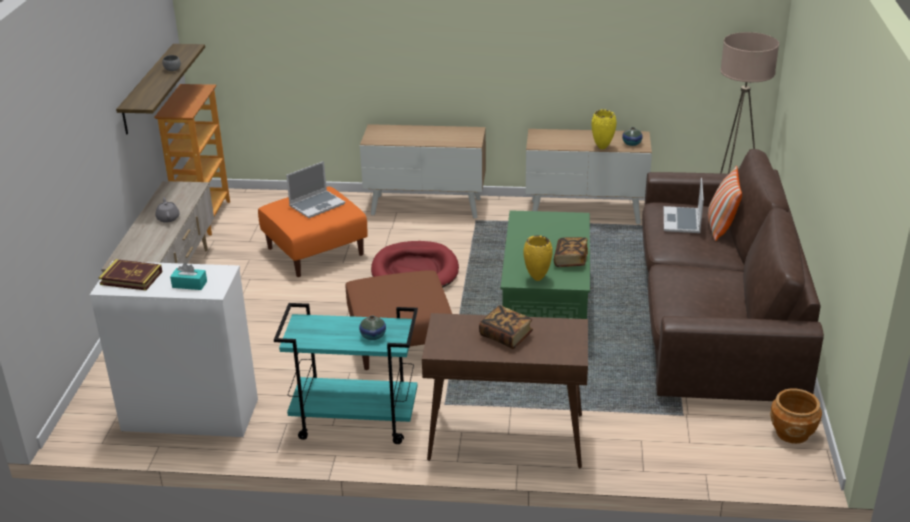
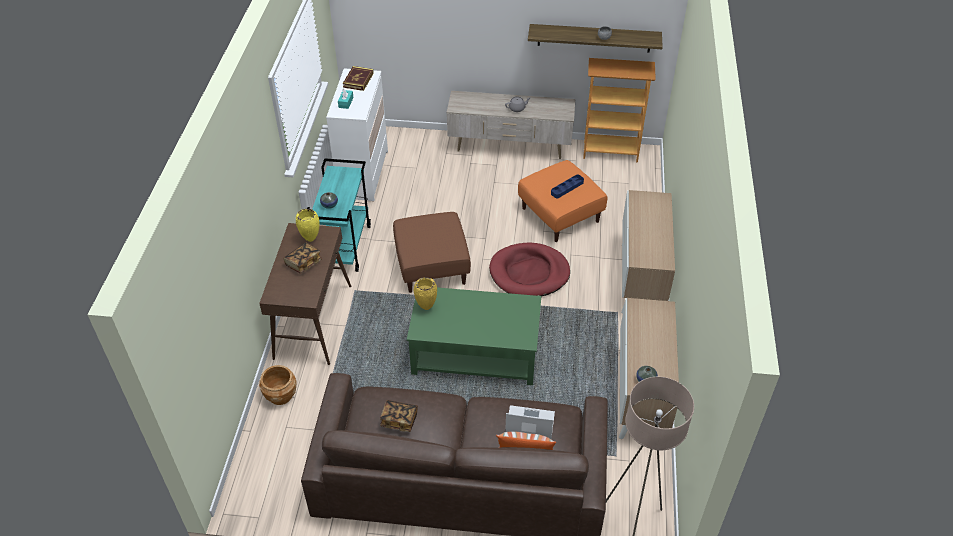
camera: 90 degrees right, 15 degrees up
laptop [286,161,345,218] -> blue tray [551,174,584,198]
book [554,237,588,267] -> book moved to [380,400,418,432]
yellow vase [592,109,617,149] -> yellow vase moved to [296,209,320,242]
brown planter [770,389,822,444] -> brown planter moved to [259,365,296,405]

